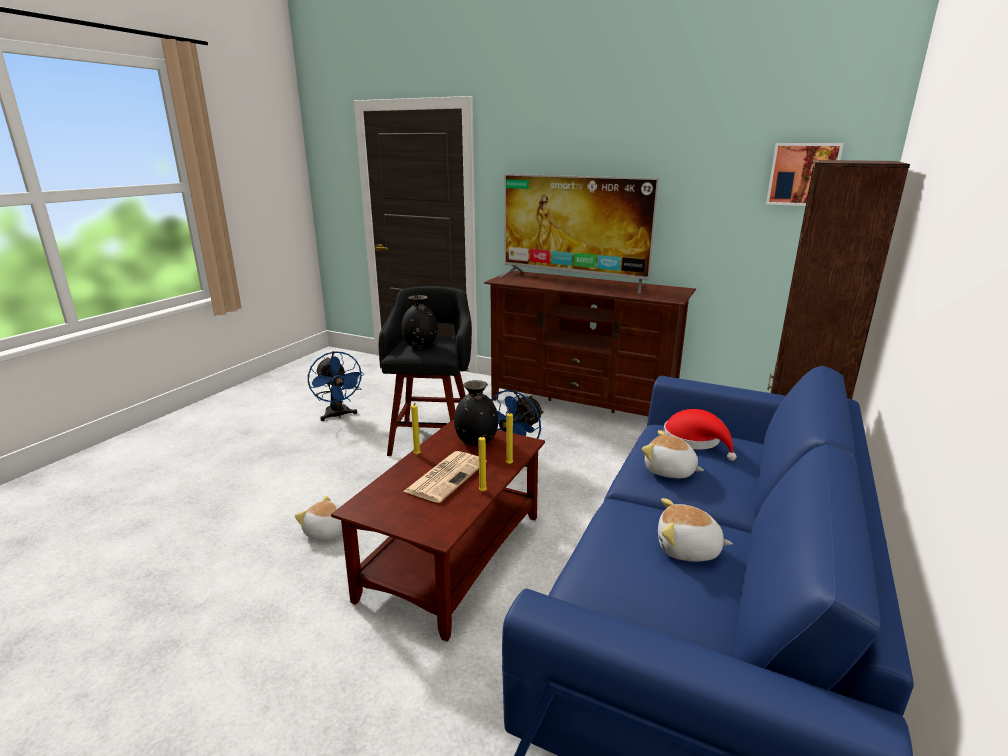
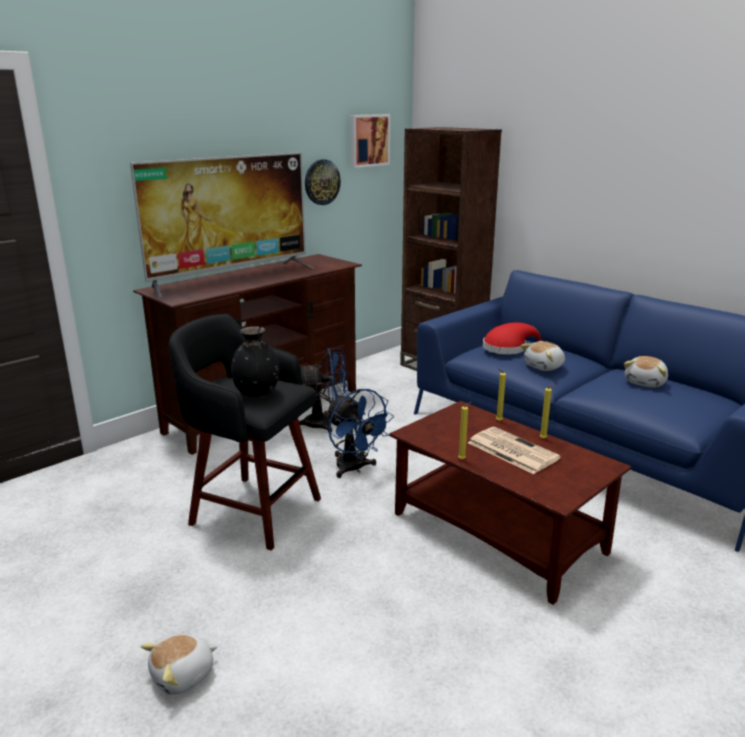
camera: 70 degrees left, 0 degrees up
plush toy [295,496,343,540] -> plush toy moved to [141,634,217,695]
blue fan [308,351,364,421] -> blue fan moved to [299,348,348,432]
black vase [454,380,499,446] -> none
none -> wall clock [305,159,341,205]

